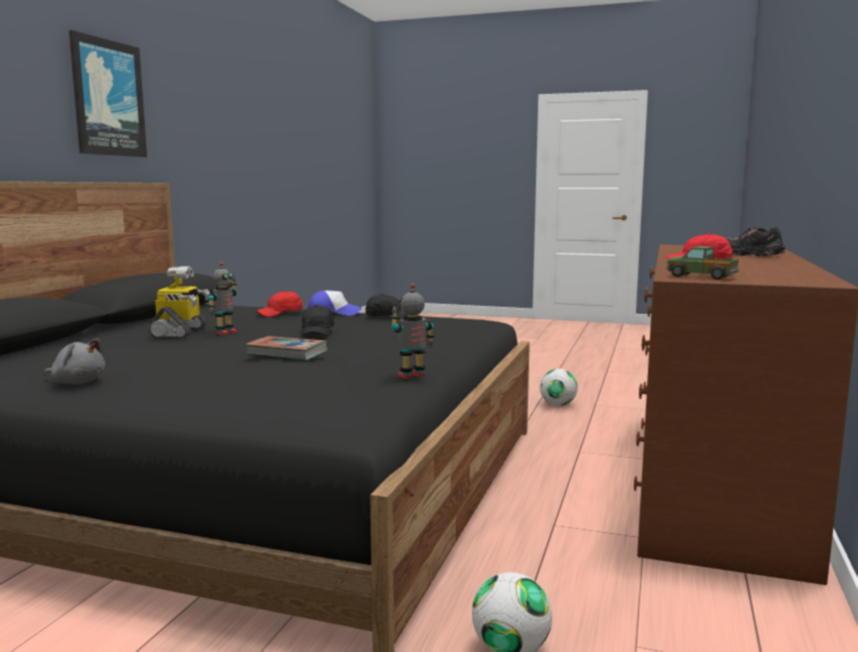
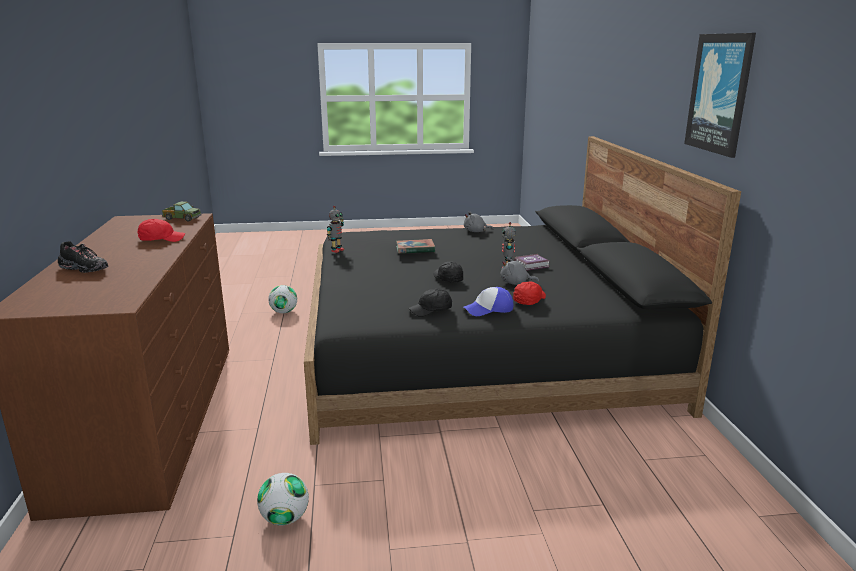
camera: 155 degrees right, 10 degrees up
toy robot [148,266,210,338] -> book [514,254,550,271]
none -> grey plush toy [501,257,539,285]

